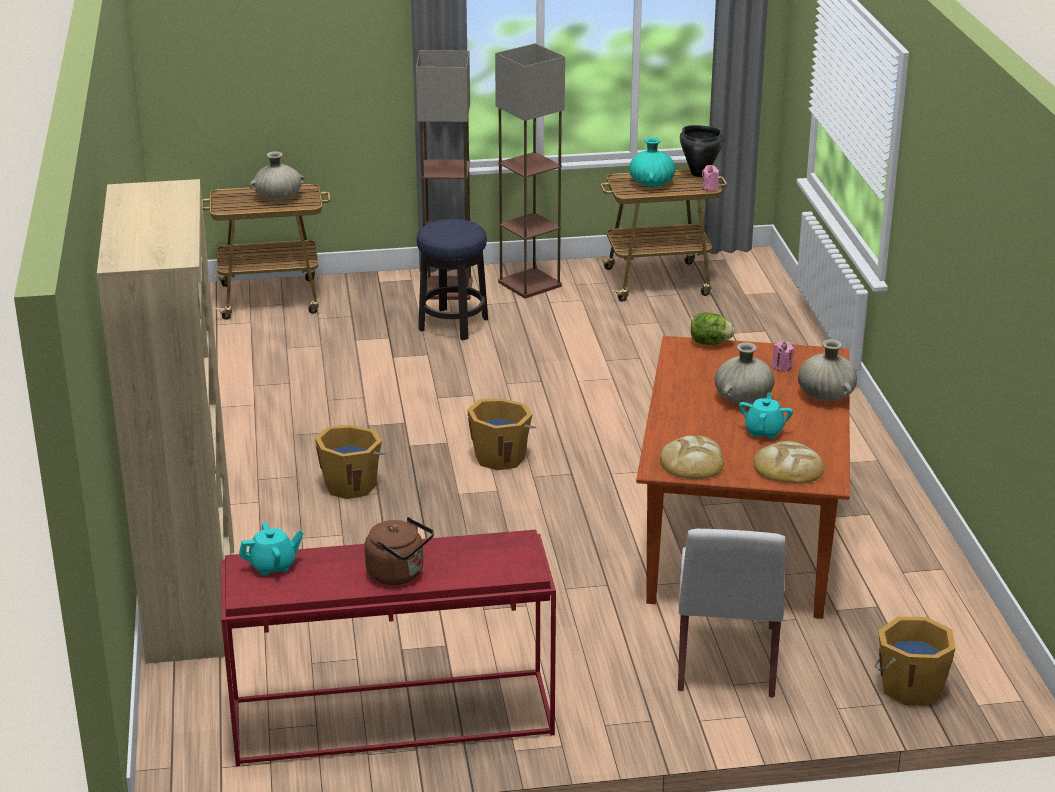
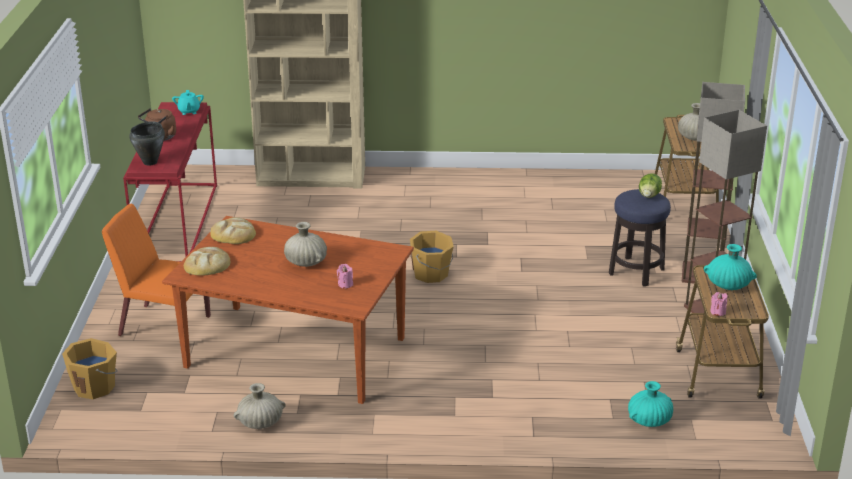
camera: 100 degrees right, 0 degrees up
orange bucket [315,425,386,499] -> none
white chair [678,529,786,698] -> orange chair [102,204,211,336]
black cooking pot [680,125,724,177] -> black cooking pot moved to [130,121,165,165]
lettuce [691,312,735,345] -> lettuce moved to [639,173,662,198]
turquoise teapot [739,393,793,439] -> none
beige vase [798,339,857,401] -> beige vase moved to [233,383,286,429]
none -> turquoise vase [628,381,673,427]

